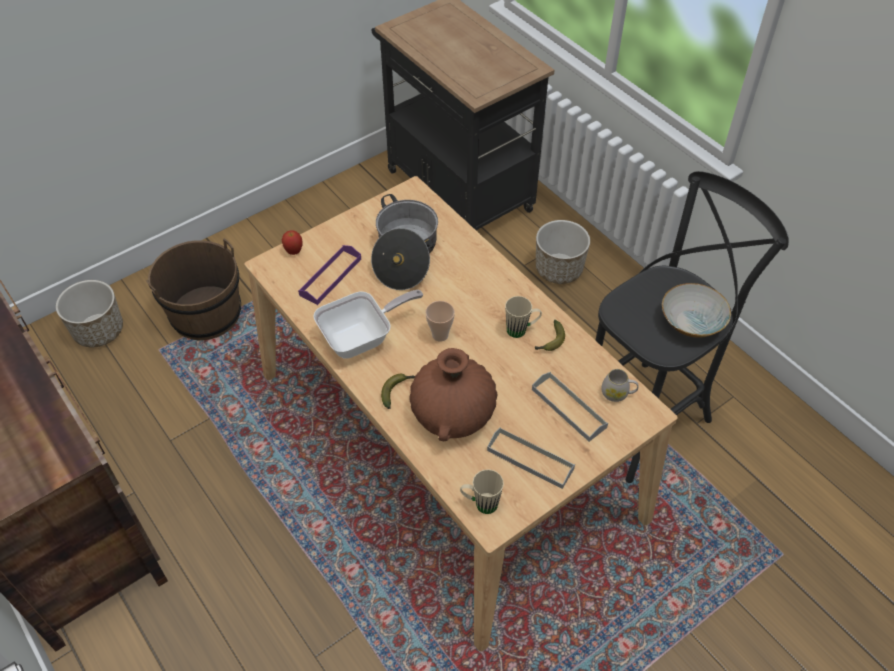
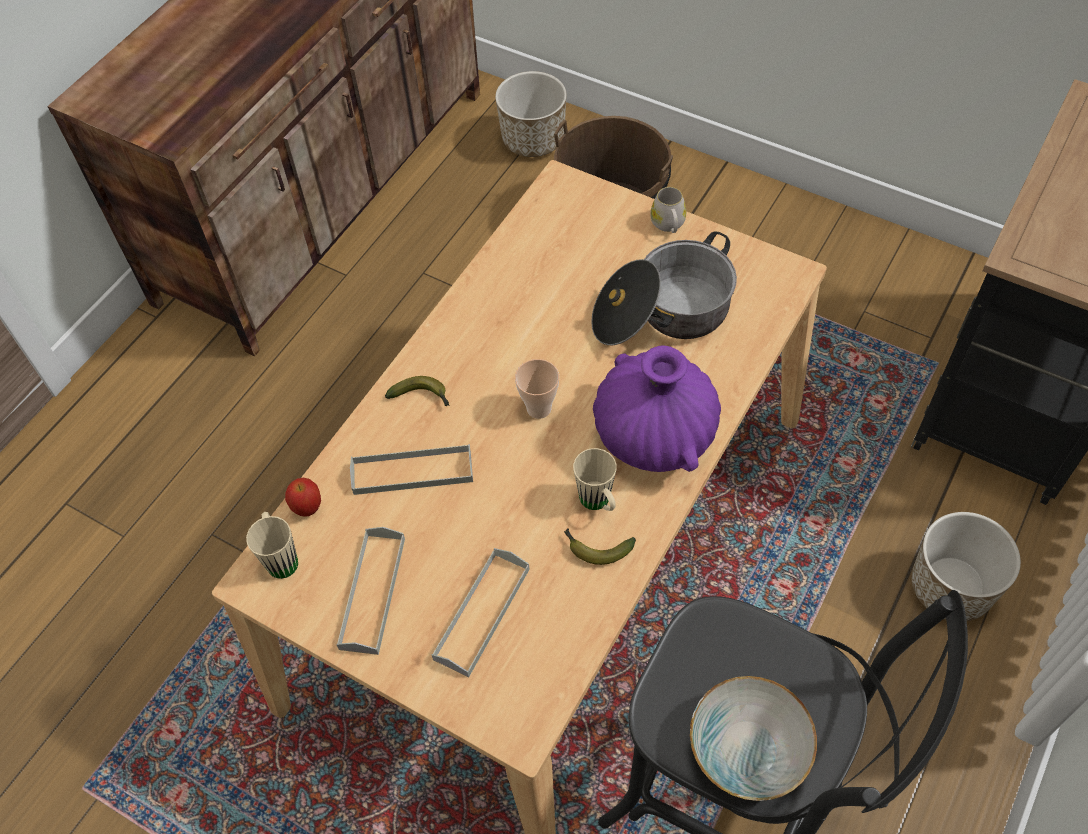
camera: 70 degrees right, 5 degrees up
apple [282,230,302,255] -> apple moved to [285,478,321,517]
purple tray [298,245,361,305] -> none
frying pan [313,290,423,359] -> none
brown vase [409,348,497,441] -> grey tray [350,444,473,495]
white mug [601,369,639,402] -> white mug moved to [650,187,686,233]
none -> purple vase [593,345,721,472]

